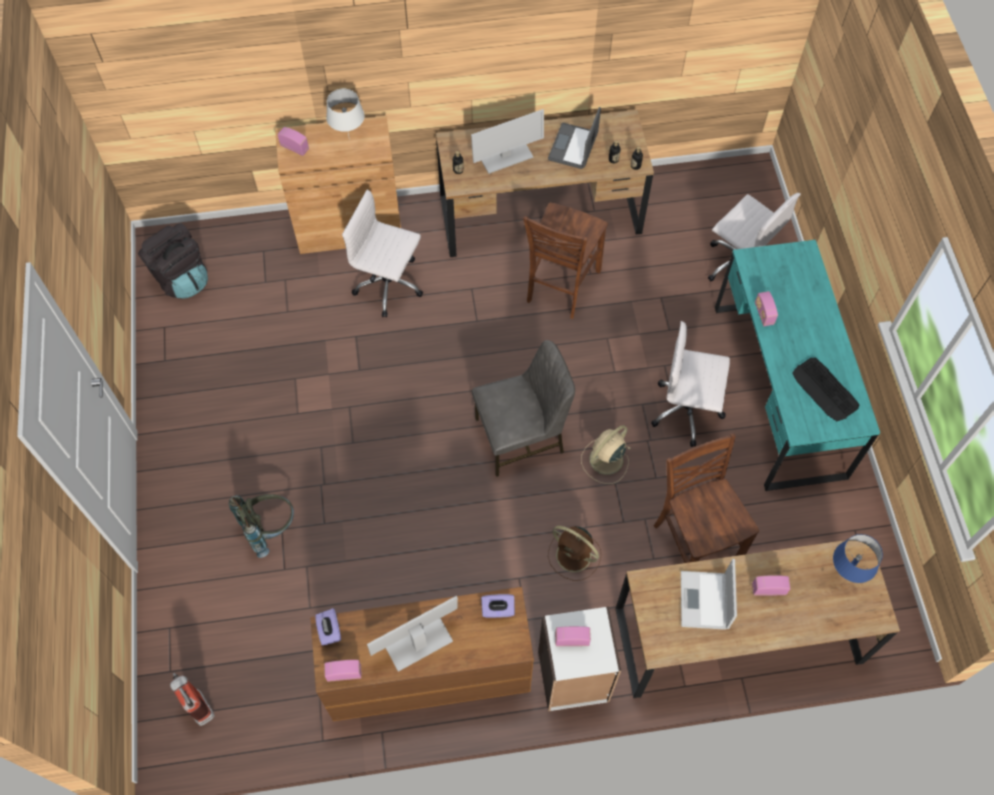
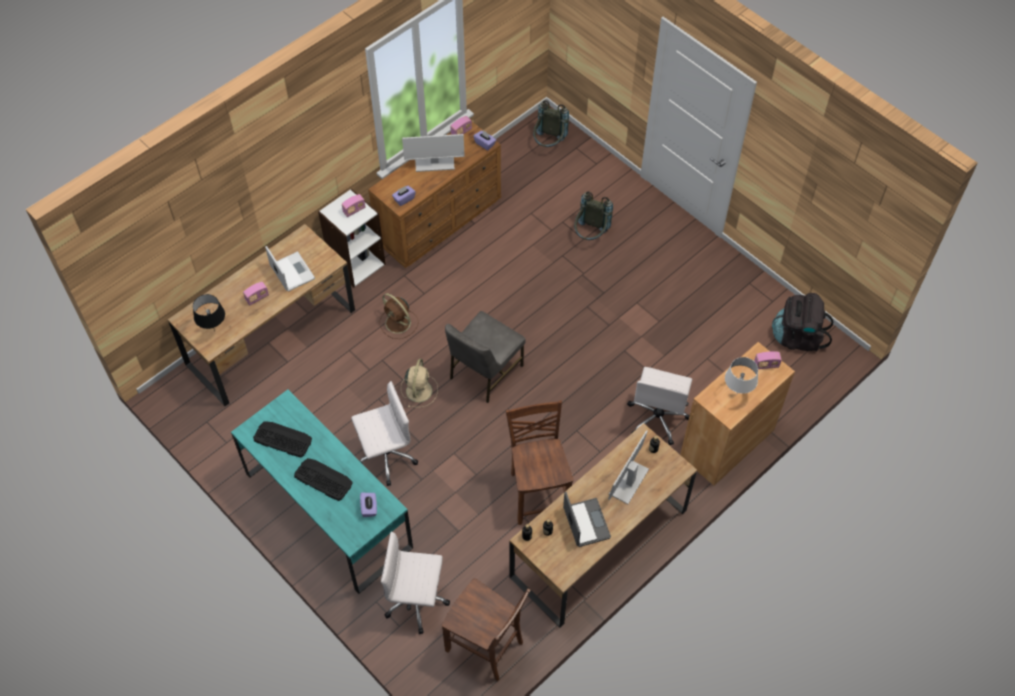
camera: 145 degrees right, 5 degrees down
fire extinguisher [170,673,214,726] -> grey backpack [533,100,569,147]
white office chair [342,190,423,317] -> white office chair turned 120 degrees clockwise [627,367,692,445]
monitor [367,596,458,672] -> monitor turned 60 degrees clockwise [402,134,465,172]
brown fan [548,526,601,581] -> brown fan turned 135 degrees counterclockwise [380,293,418,339]
brown chair [654,433,759,563] -> brown chair moved to [442,578,531,681]
radio [755,291,778,326] -> none
blue table lamp [833,534,883,583] -> black table lamp [193,294,225,331]
none -> keyboard [294,458,353,501]
none -> purple tissue box [360,493,377,517]

